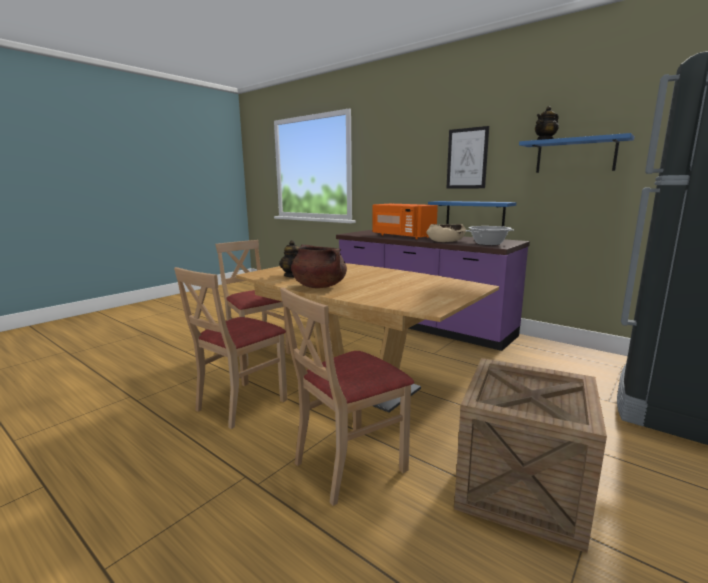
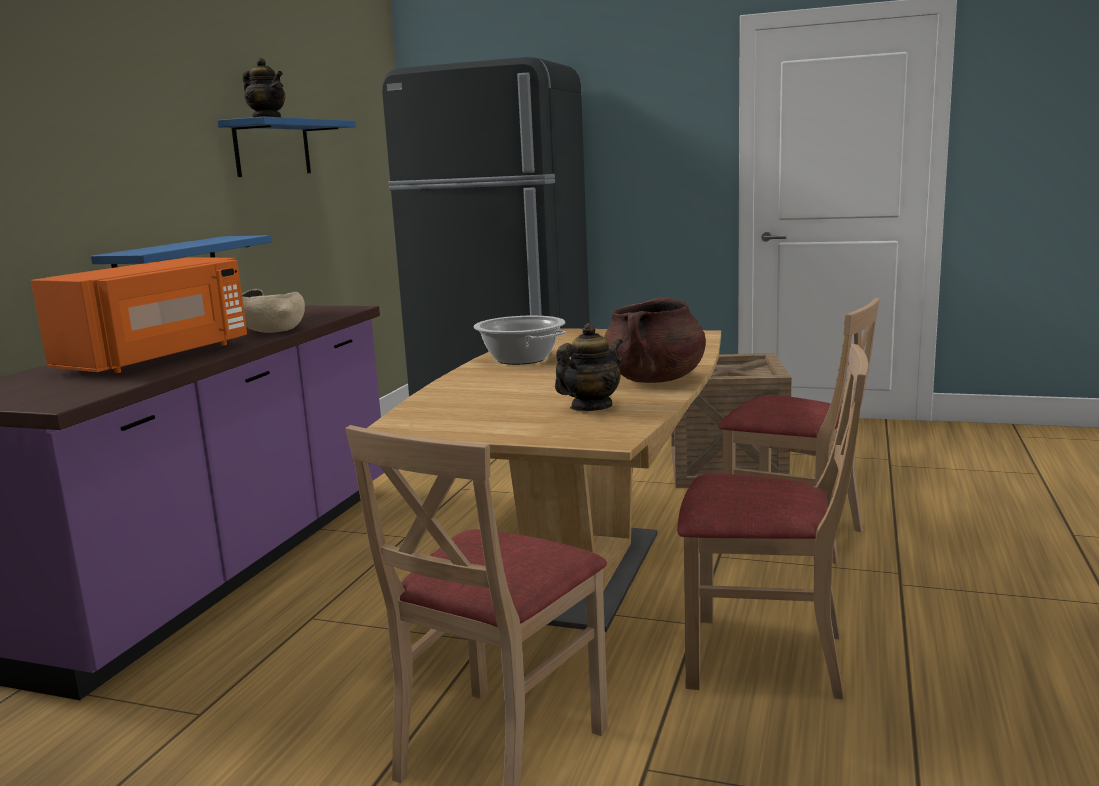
camera: 110 degrees left, 0 degrees up
picture [447,126,489,189] -> none
cooking pot [465,226,514,246] -> cooking pot moved to [473,316,566,365]

